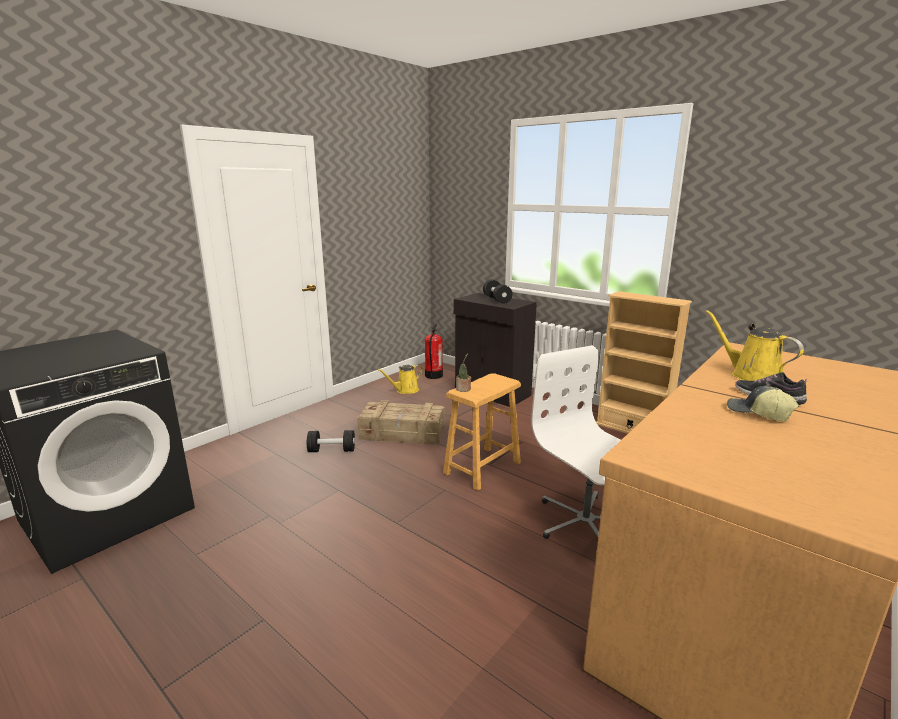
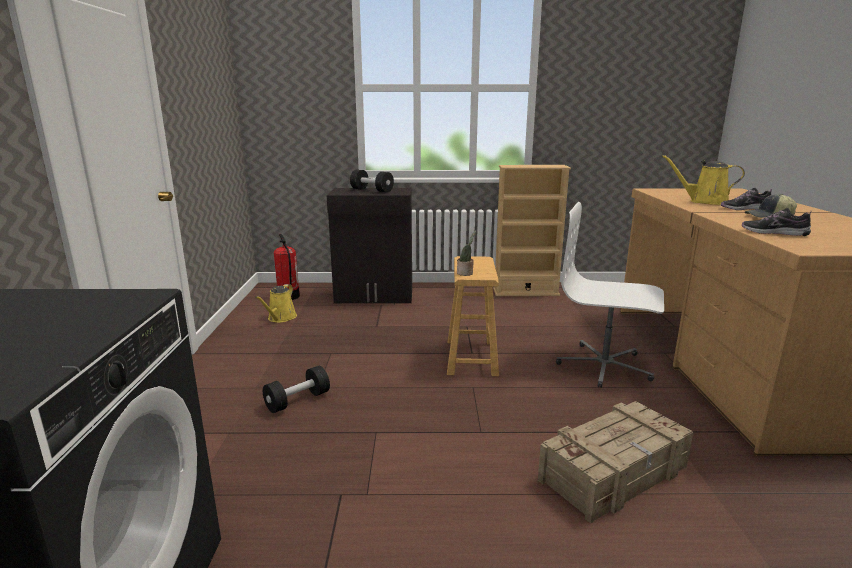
camera: 40 degrees left, 0 degrees up
crate [357,400,445,445] -> crate moved to [538,401,693,523]
none -> shoe [742,208,811,236]

